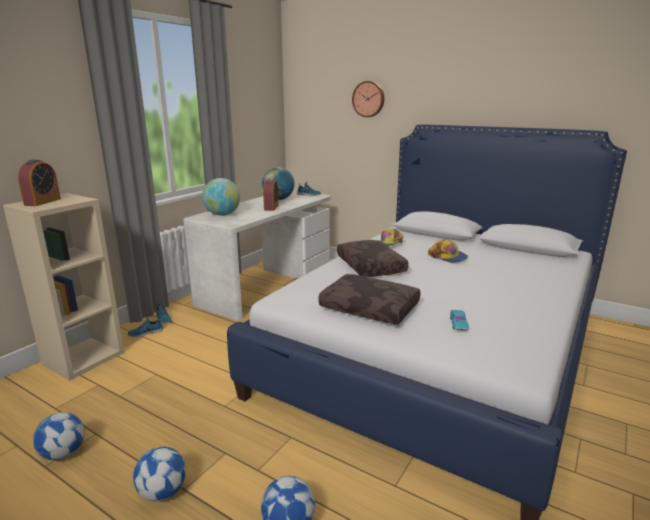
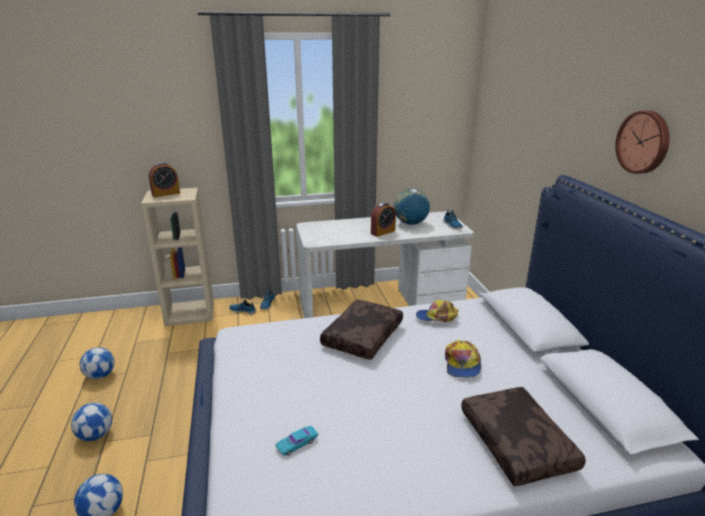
camera: 45 degrees right, 5 degrees up
globe [202,178,240,216] -> none
brown pillow [318,274,420,325] -> brown pillow moved to [461,387,586,486]
wall clock [352,81,384,117] -> wall clock moved to [615,111,670,174]

